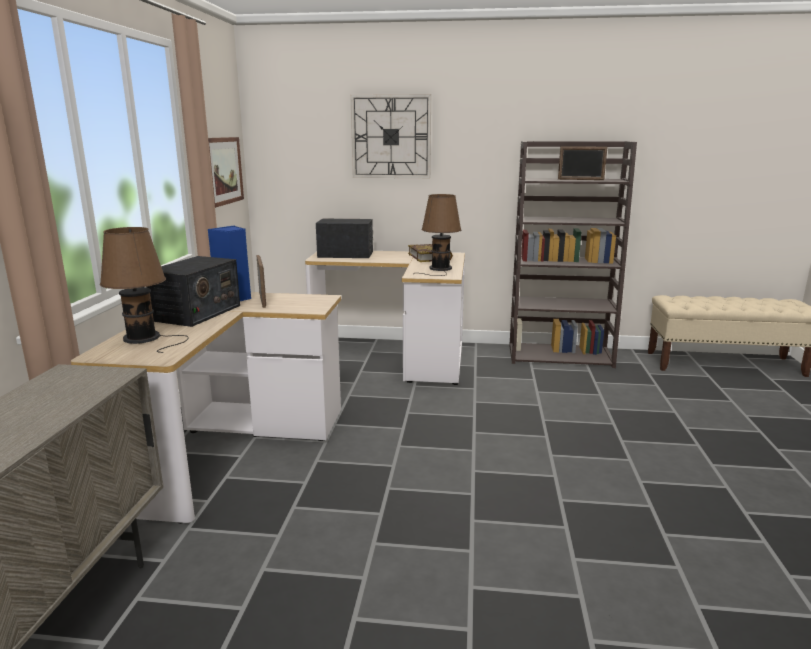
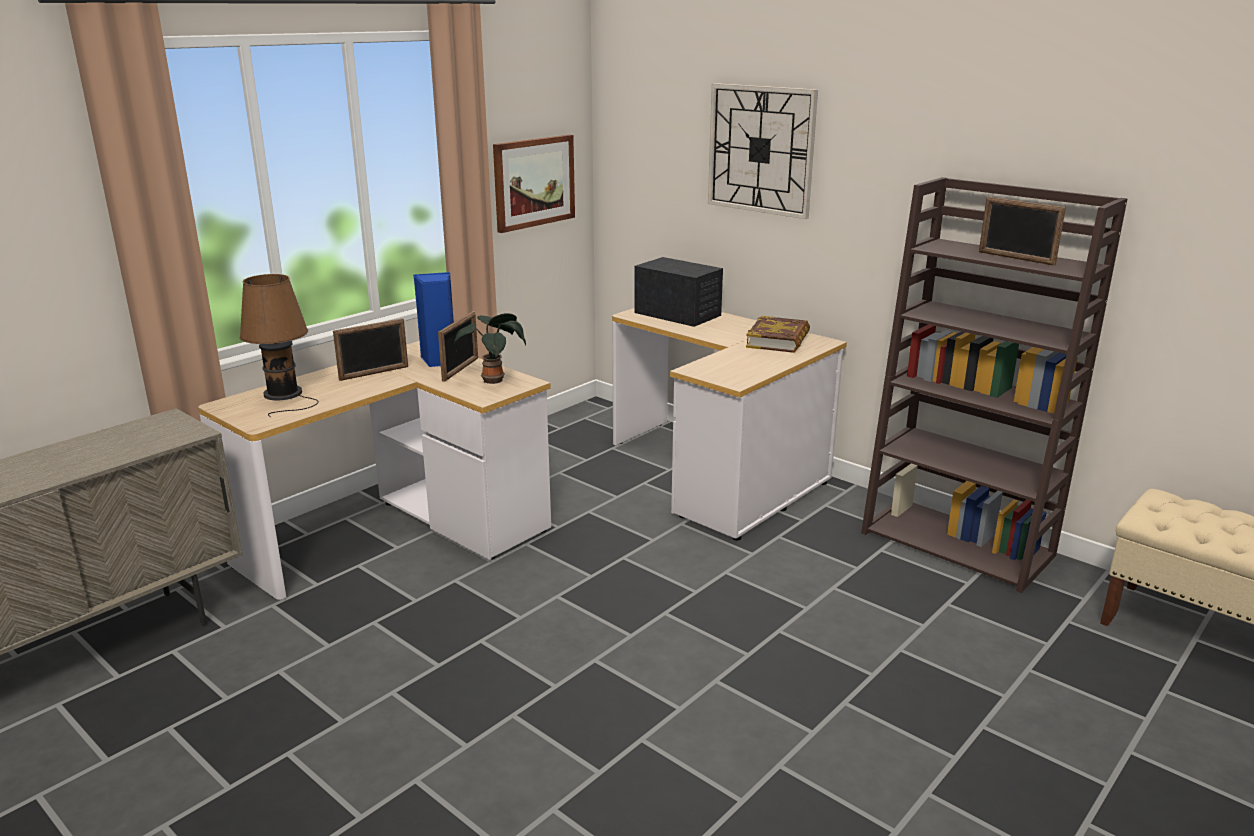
camera: 35 degrees right, 5 degrees up
radio [147,256,240,327] -> picture frame [333,318,408,381]
brown table lamp [420,194,461,276] -> none
none -> potted plant [454,313,526,384]

